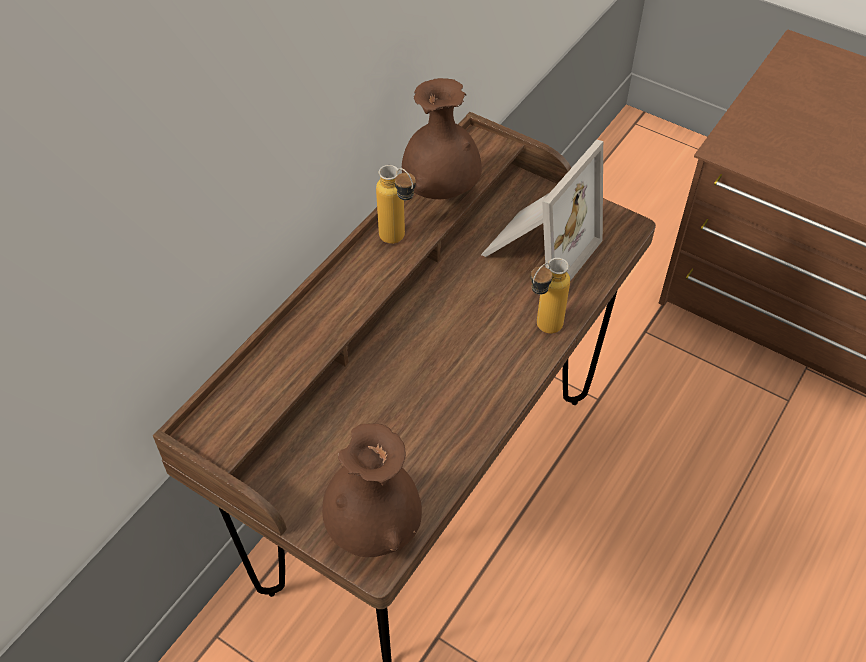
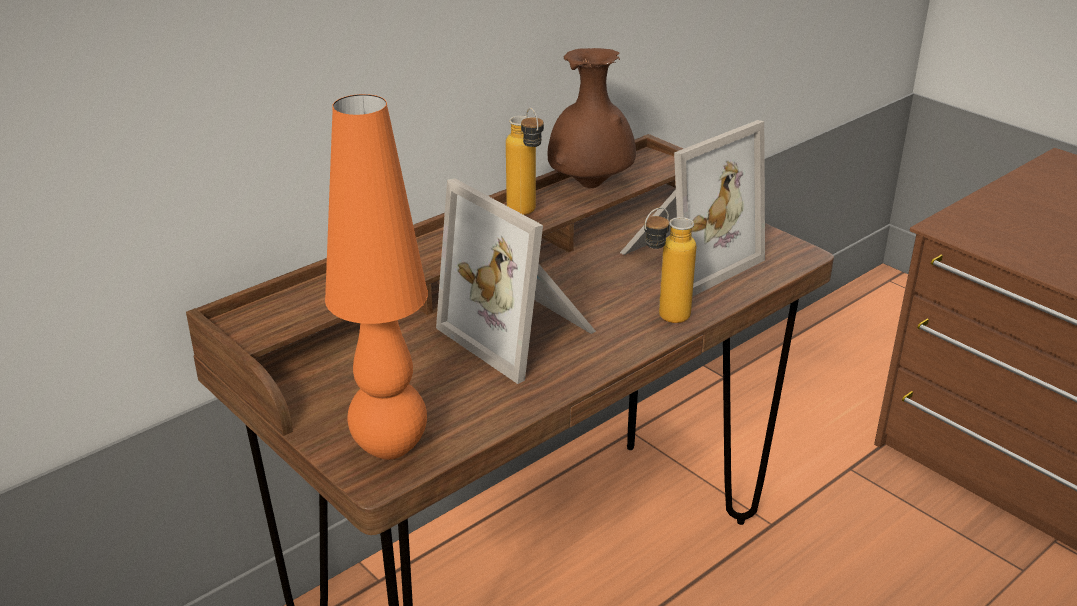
camera: 15 degrees right, 20 degrees down
brown vase [322,423,422,557] -> orange table lamp [325,94,428,460]
none -> picture frame [436,178,596,384]

